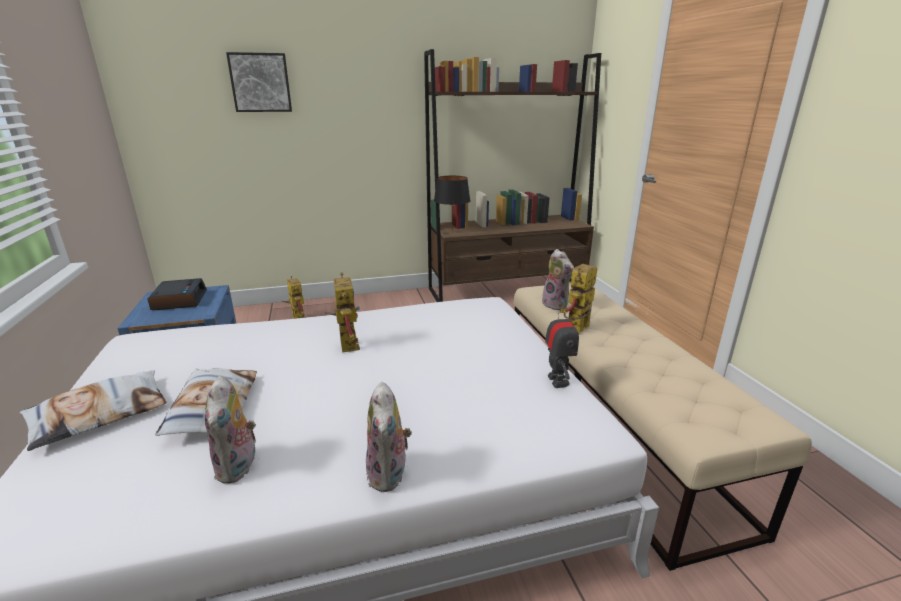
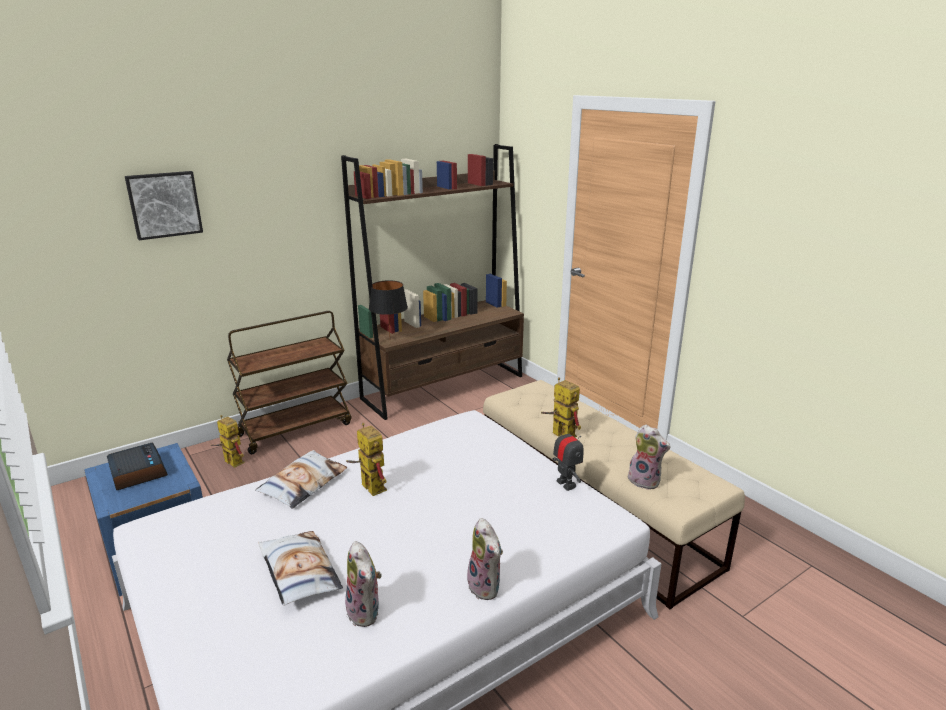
camera: 20 degrees left, 0 degrees up
pillow [20,370,167,451] -> pillow moved to [255,450,347,509]
plush toy [542,249,574,310] -> plush toy moved to [628,425,671,490]
toy robot [561,264,597,333] -> toy robot turned 120 degrees clockwise [541,377,581,437]
none -> brown cart [227,311,351,454]

